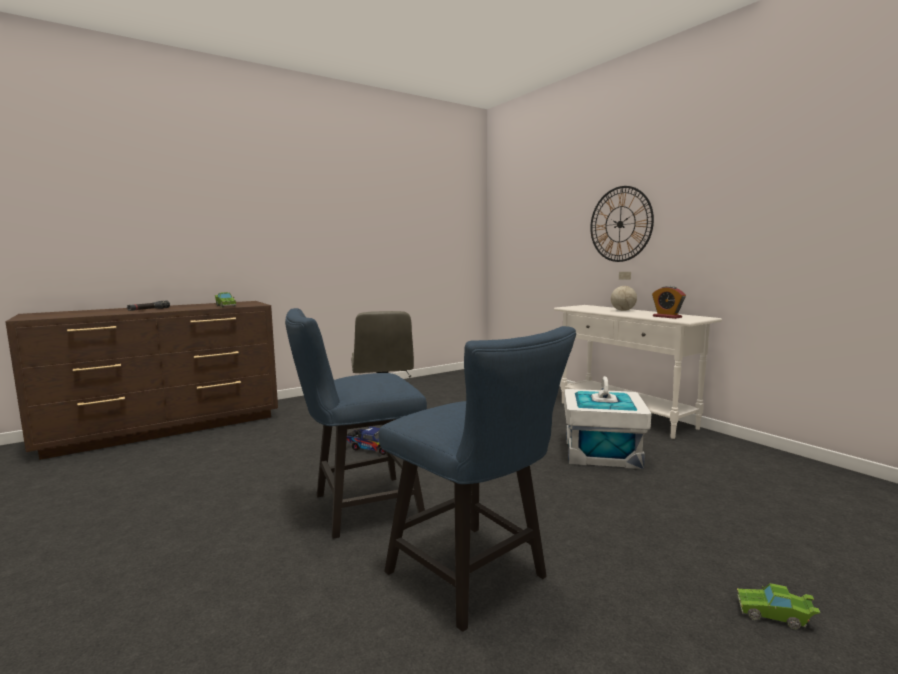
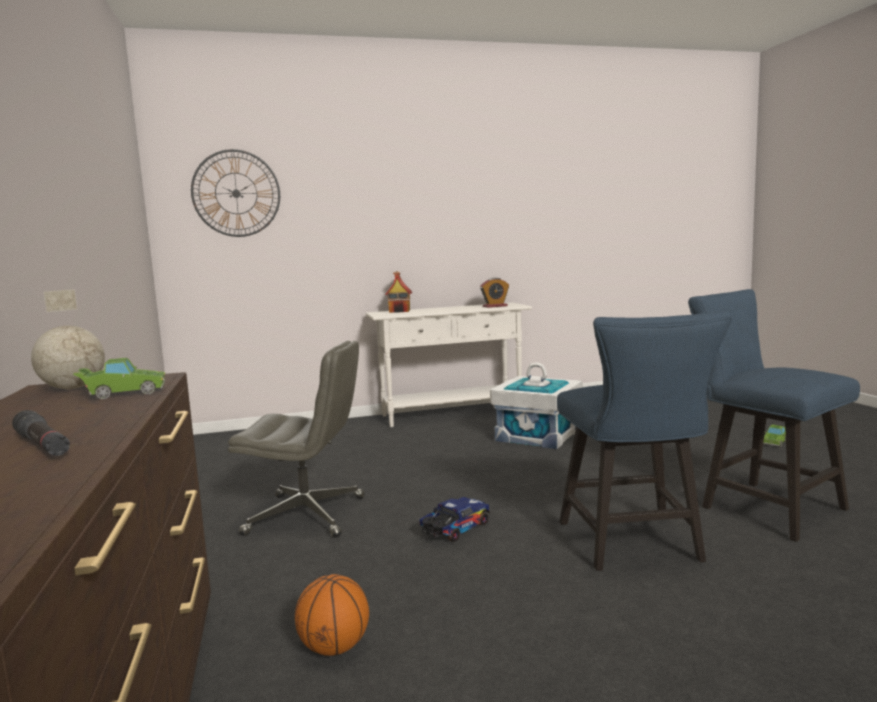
camera: 70 degrees left, 0 degrees up
blue chair [379,326,576,632] -> blue chair turned 105 degrees counterclockwise [688,289,860,542]
wall clock [590,186,654,262] -> wall clock moved to [191,149,280,237]
globe [611,272,637,311] -> globe moved to [31,289,105,389]
none -> basketball [295,574,369,656]
none -> toy house [385,271,412,313]

